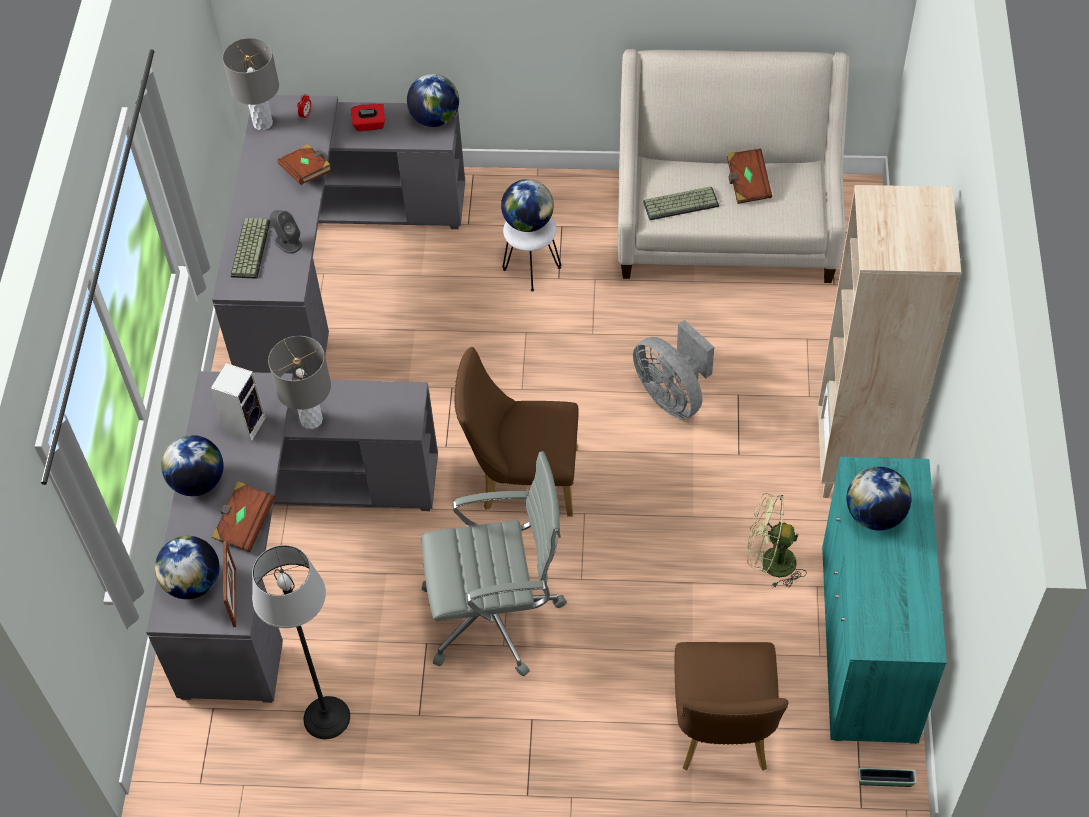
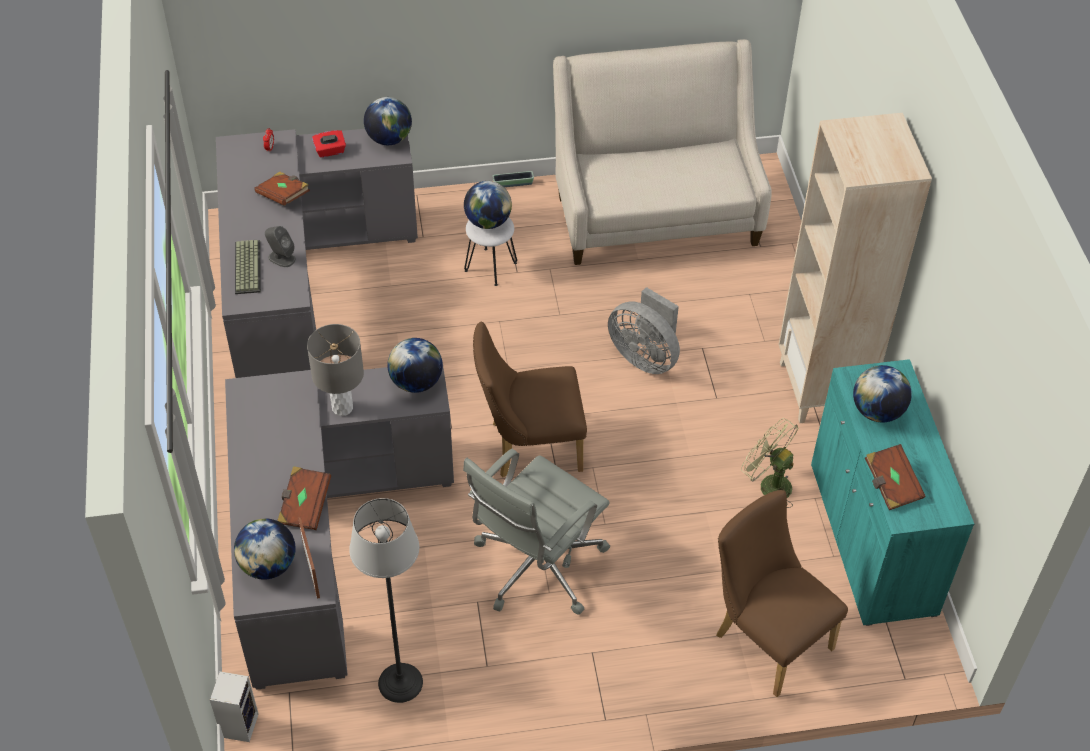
camera: 15 degrees left, 5 degrees down
globe [161,435,223,496] -> globe moved to [387,338,443,393]
speaker [211,363,266,442] -> speaker moved to [210,671,259,742]
grey table lamp [222,38,279,130] -> none
grey office chair [422,451,567,677] -> grey office chair turned 150 degrees clockwise [463,449,610,615]
keyboard [643,186,719,220] -> none
brown chair [675,642,789,771] -> brown chair turned 150 degrees clockwise [716,490,848,697]
brown book [727,148,772,204] -> brown book moved to [865,444,926,510]
green fan [747,493,807,588] -> green fan turned 45 degrees clockwise [741,418,798,508]
planter [858,768,916,787] -> planter moved to [493,171,534,187]

